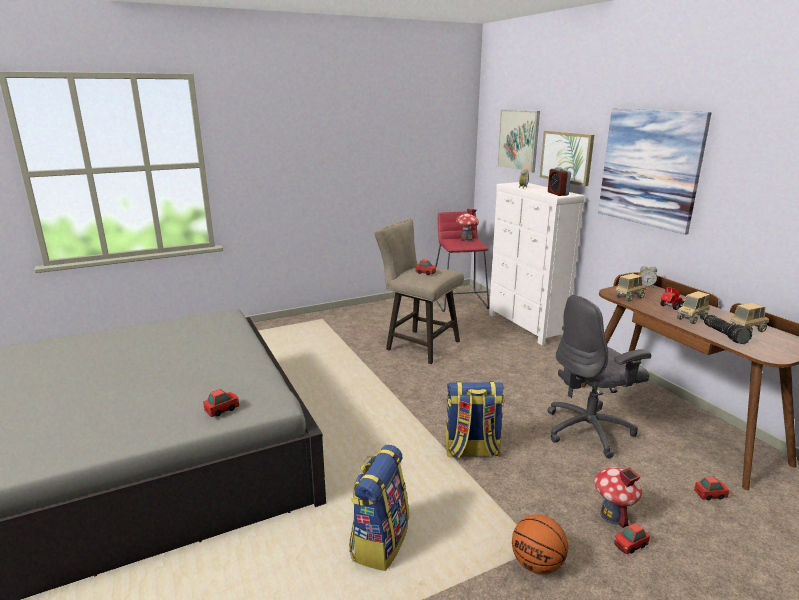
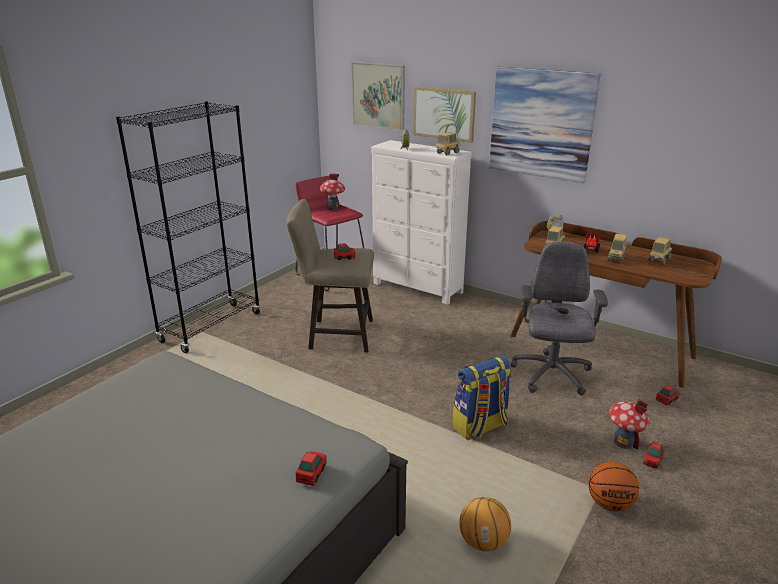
camera: 30 degrees left, 5 degrees up
backpack [349,445,409,571] -> basketball [459,497,511,551]
grey office chair [547,295,651,458] -> grey office chair turned 150 degrees clockwise [510,241,608,396]
alarm clock [548,167,571,196] -> toy truck [436,132,460,155]
flashlight [704,315,752,344] -> none
none -> black bookcase [116,101,260,353]

